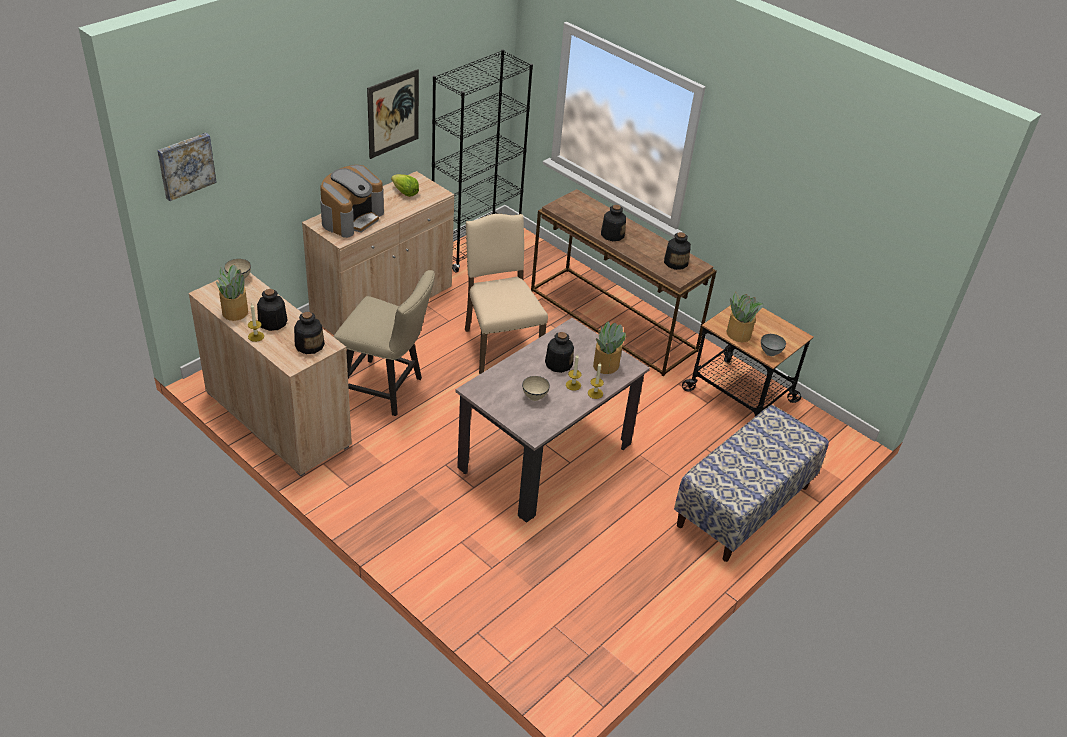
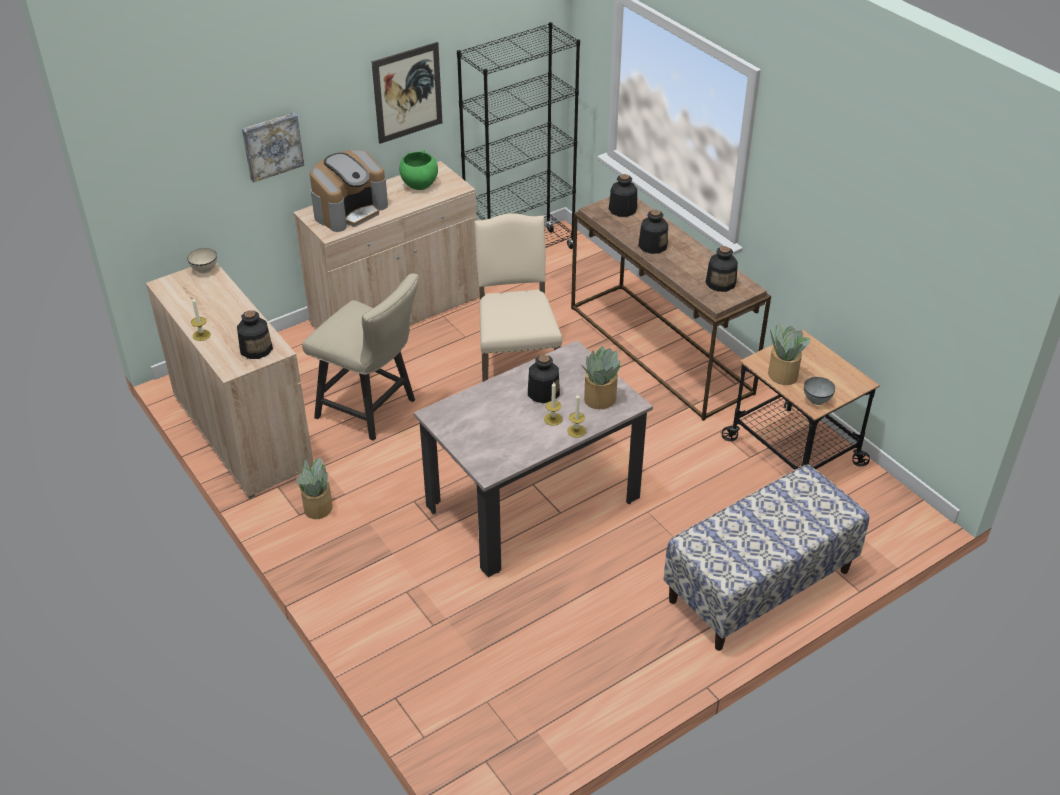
camera: 15 degrees right, 0 degrees up
picture [157,133,217,201] -> picture moved to [242,113,304,182]
potted plant [216,264,248,321] -> potted plant moved to [296,457,333,519]
bottle [257,289,288,331] -> bottle moved to [609,174,637,217]
lettuce [391,174,419,197] -> green bowl [399,150,438,190]
beige bowl [522,376,550,401] -> none

